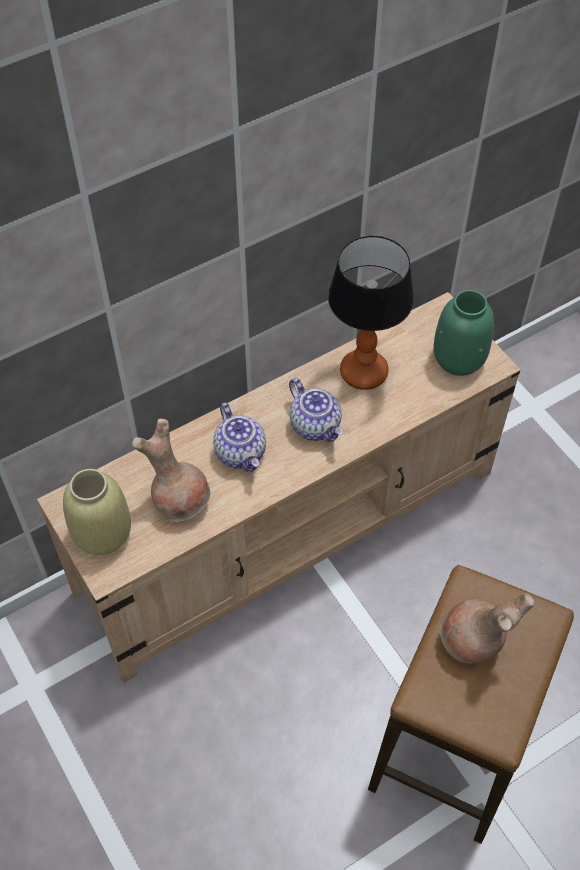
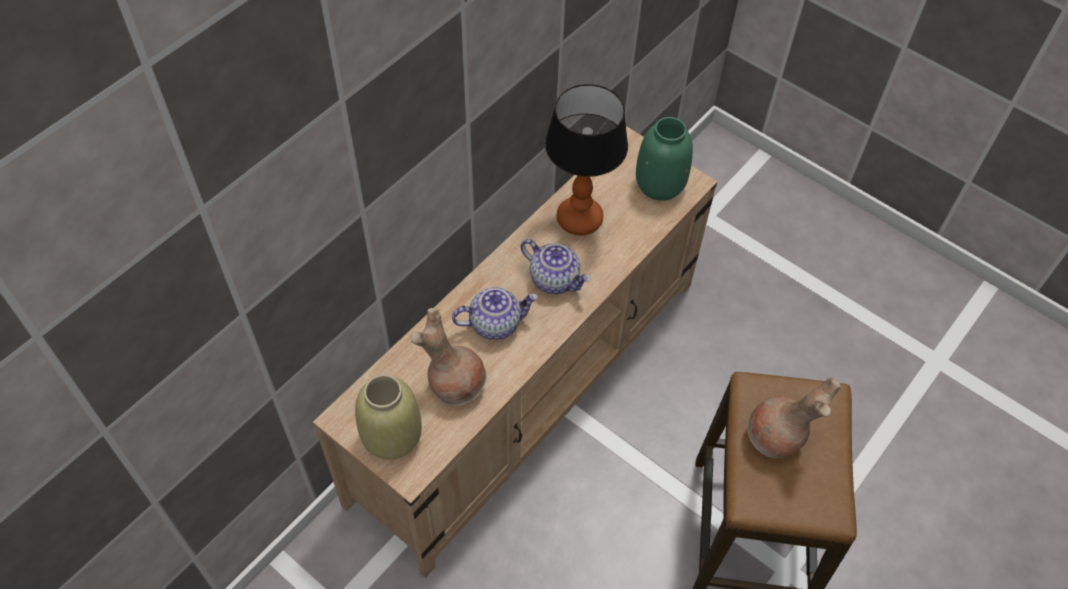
camera: 20 degrees left, 0 degrees up
teapot [213,402,266,472] -> teapot turned 60 degrees counterclockwise [452,287,538,340]

